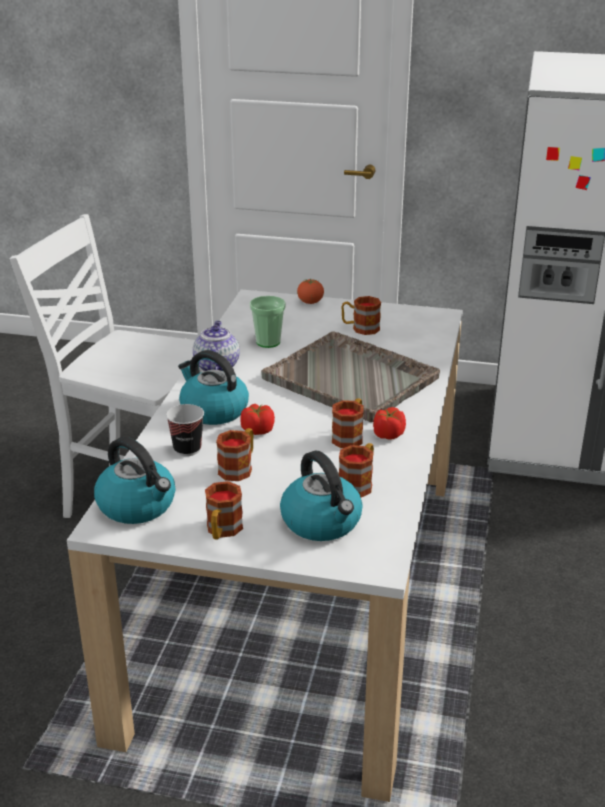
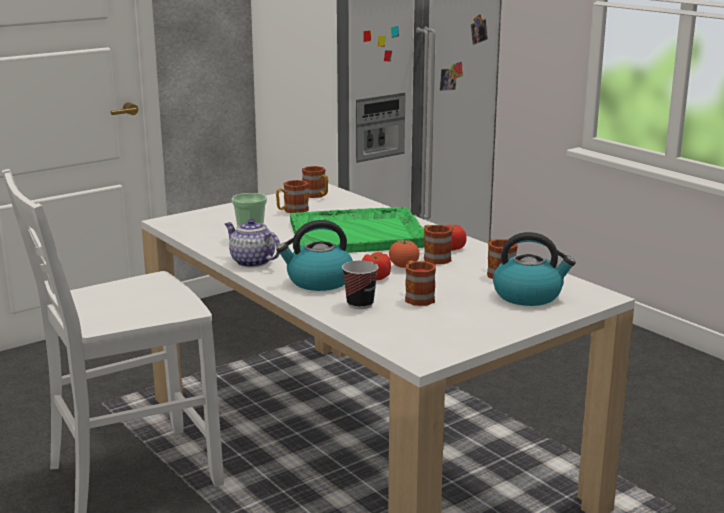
camera: 50 degrees left, 10 degrees down
kettle [94,437,175,524] -> none
mug [205,481,243,540] -> mug moved to [302,166,328,198]
grey tray [261,331,440,422] -> green tray [290,207,424,253]
tomato [297,279,324,304] -> tomato moved to [389,239,420,268]

